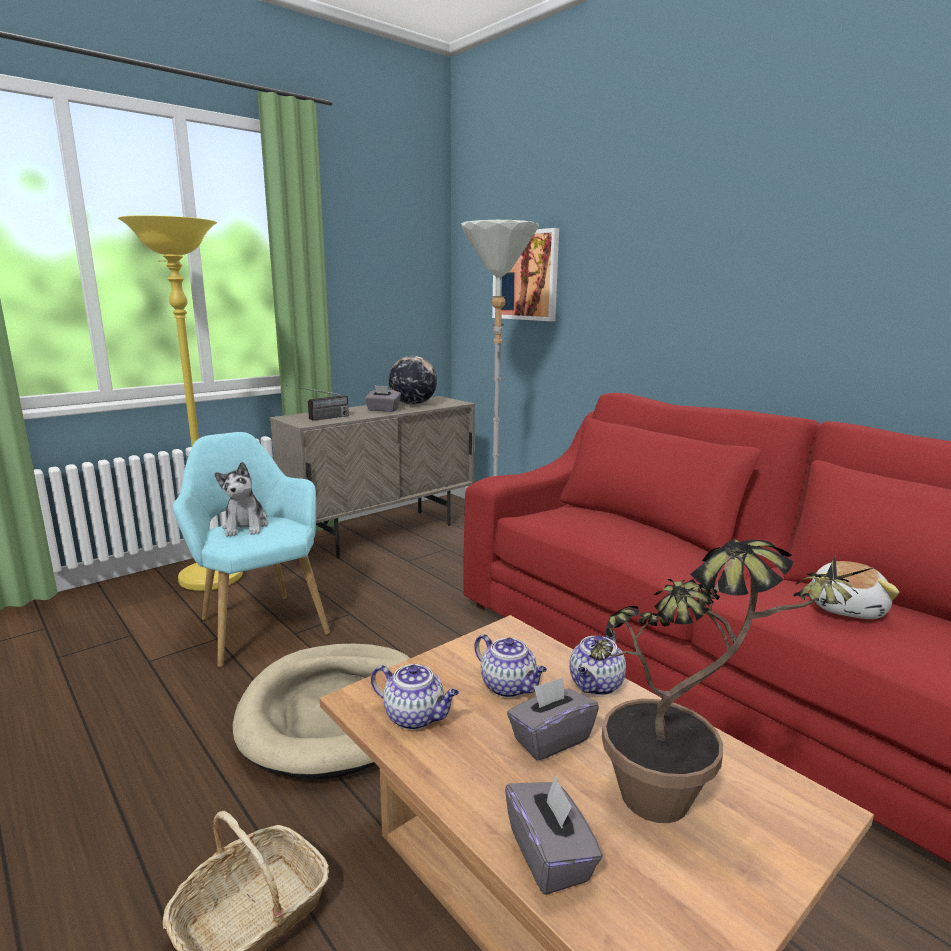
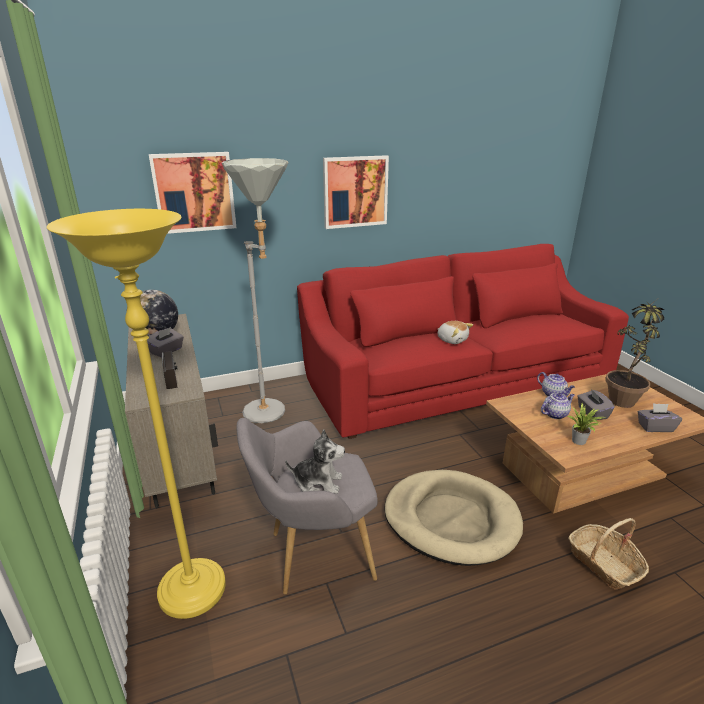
camera: 70 degrees left, 10 degrees up
turquoise armchair [173,432,330,667] -> grey armchair [236,418,378,595]
teapot [371,664,459,730] -> potted plant [568,403,607,445]
plush toy [811,561,899,619] -> plush toy moved to [437,321,473,344]
none -> picture [323,155,389,229]

